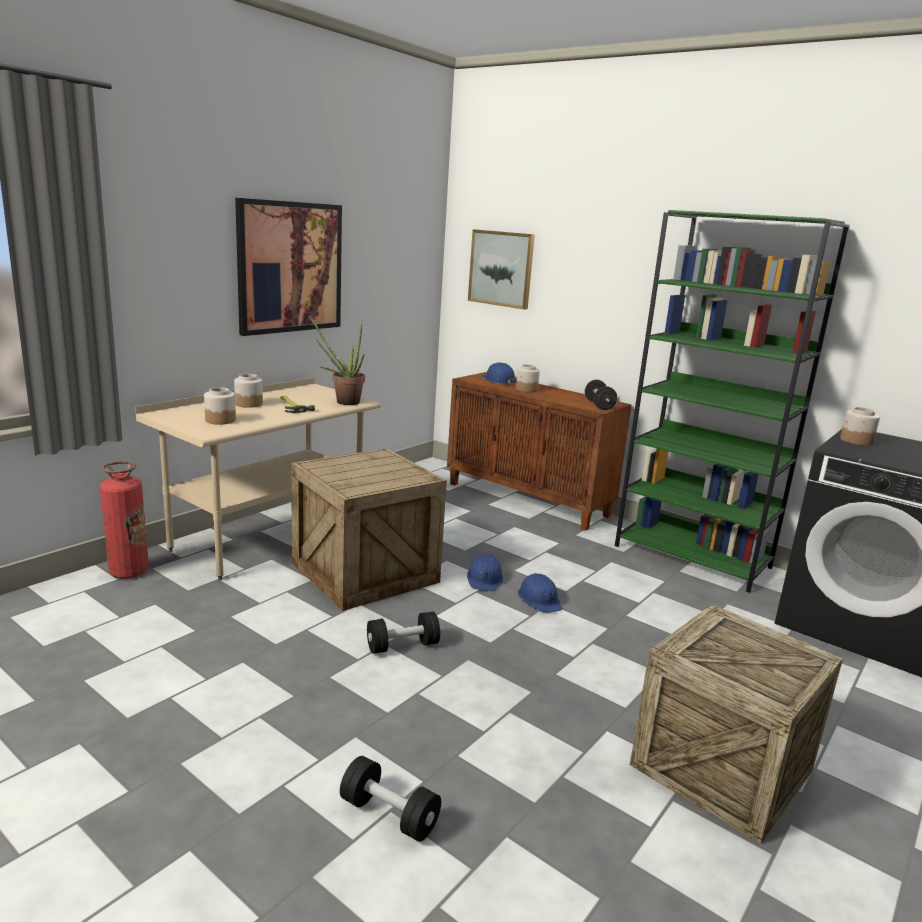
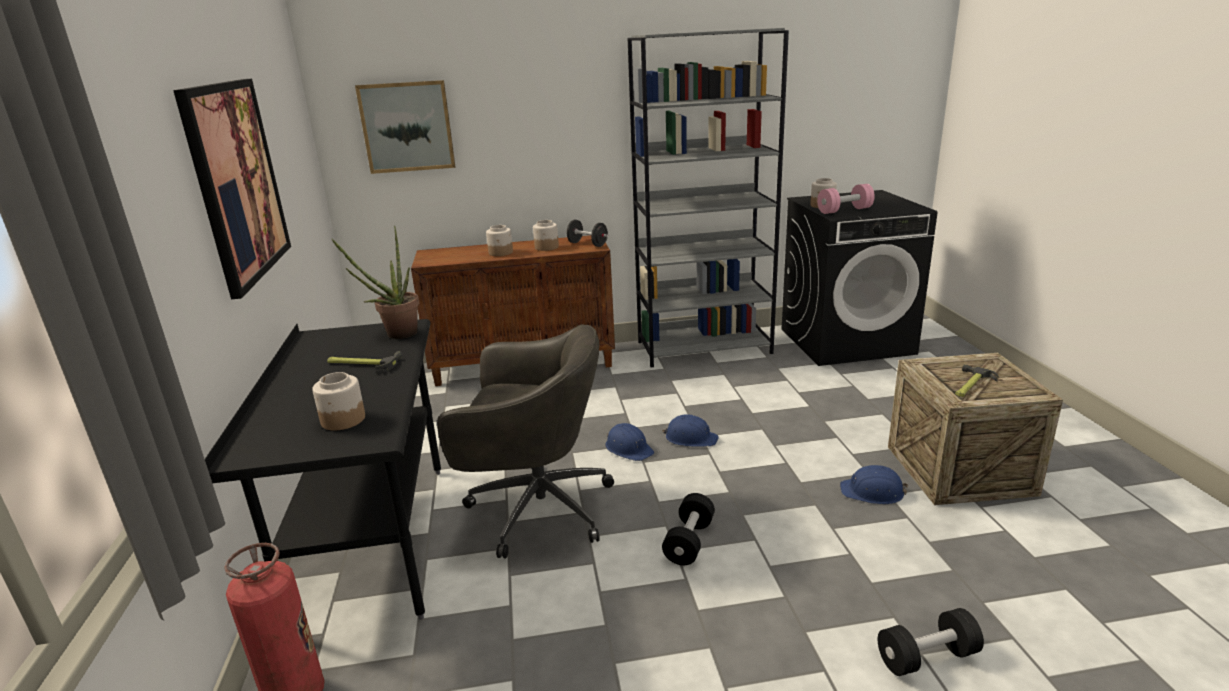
camera: 45 degrees left, 5 degrees up
beige desk [135,378,381,580] -> black desk [205,319,441,620]
jar [234,374,263,408] -> jar moved to [533,220,559,251]
crate [291,448,447,611] -> grey office chair [437,325,614,558]
blue hard hat [482,362,516,385] -> blue hard hat moved to [840,465,908,504]
green bookcase [615,210,849,593] -> grey bookcase [628,28,789,367]
none -> pink dumbbell [817,184,875,214]
none -> hammer [955,364,999,397]

